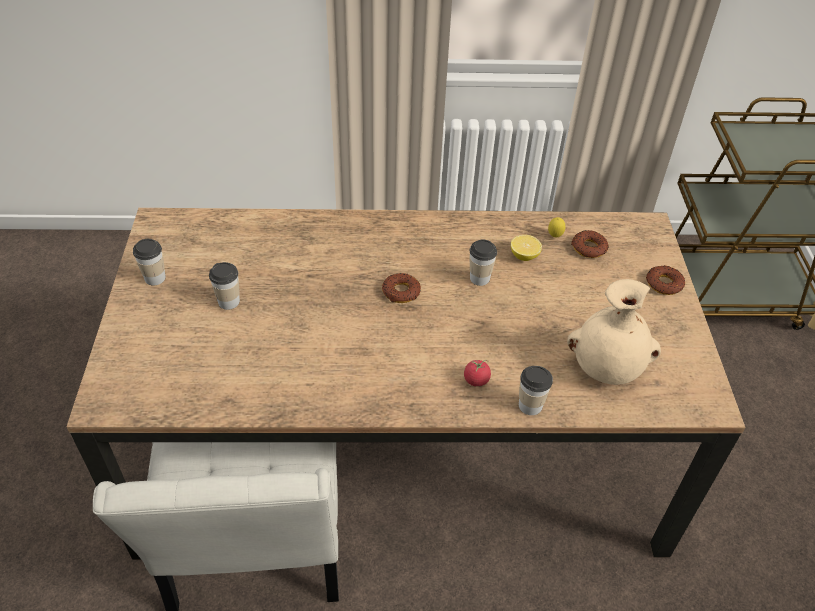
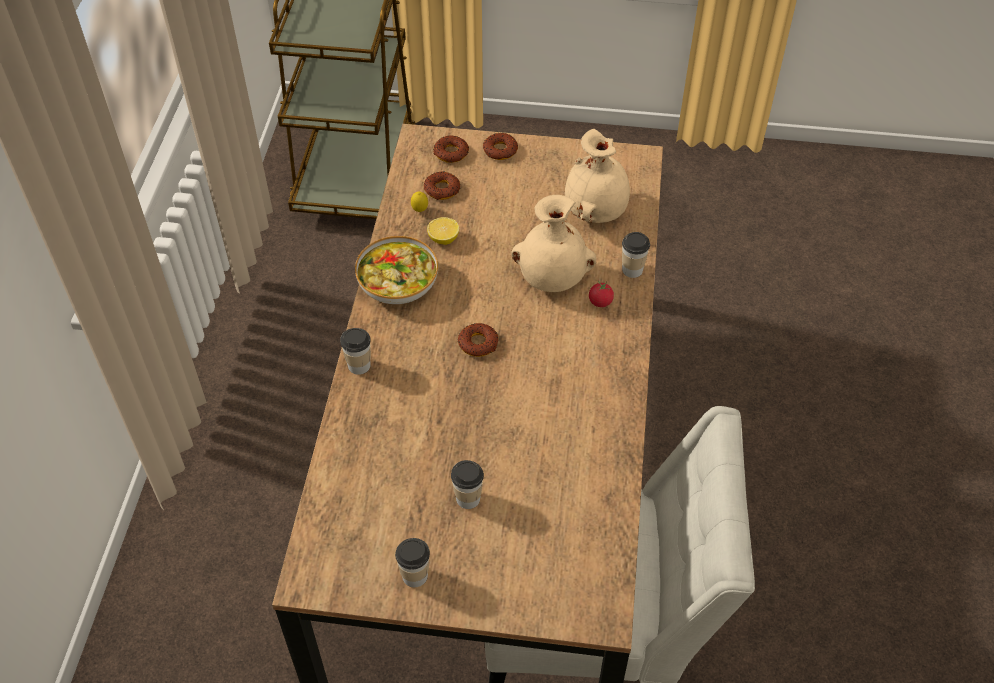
camera: 80 degrees left, 5 degrees up
cup [469,239,497,286] -> cup moved to [340,328,371,375]
none -> bowl [355,236,438,304]
none -> donut [434,135,469,163]
none -> beige vase [511,195,596,292]

